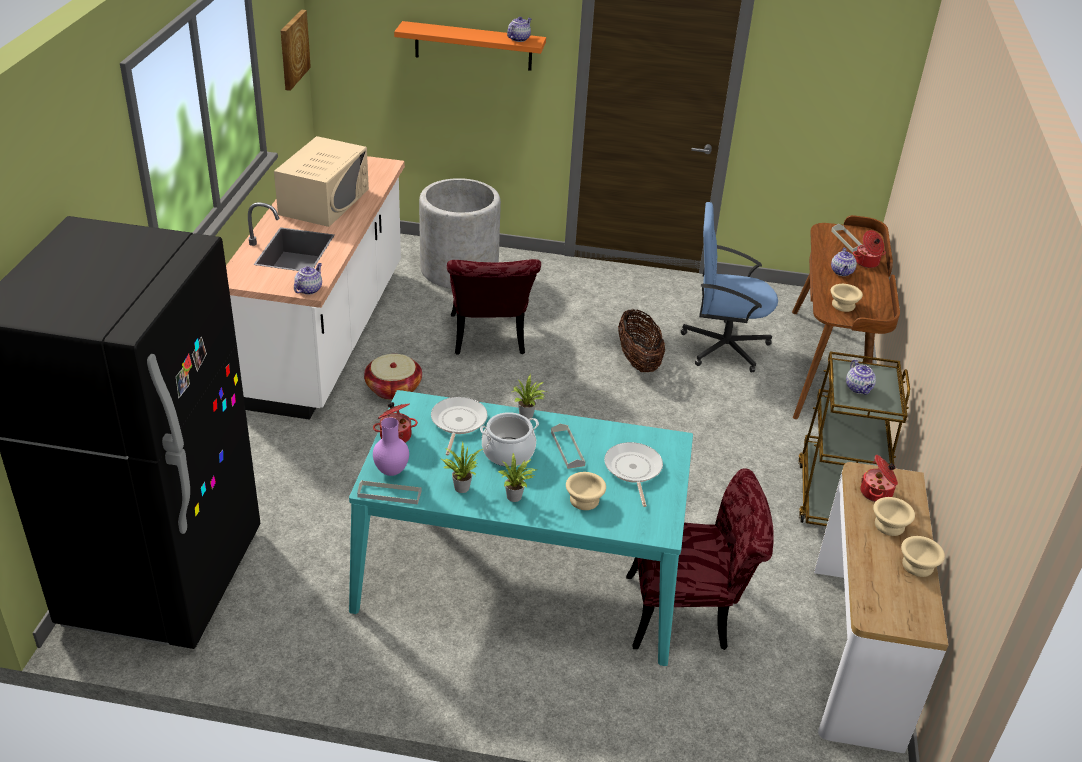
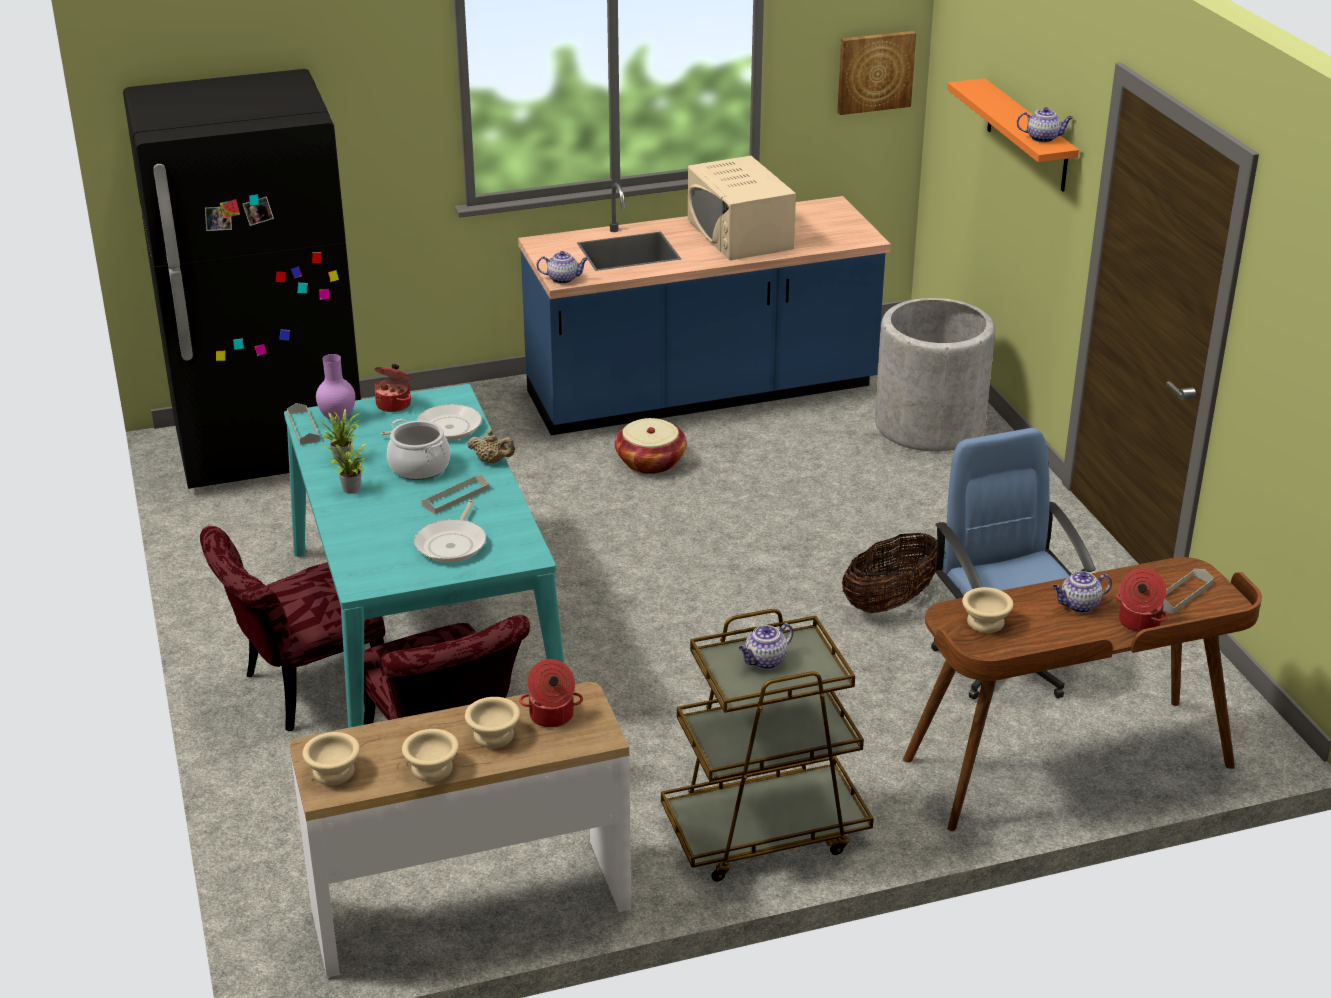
camera: 65 degrees right, 5 degrees down
white counter [226,156,405,420] -> blue counter [518,183,891,435]
beige microwave [274,136,369,227] -> beige microwave turned 75 degrees clockwise [688,156,796,261]
red chair [447,259,541,355] -> red chair moved to [200,526,385,731]
potted plant [512,375,546,419] -> beige teapot [467,430,515,463]
beige bowl [566,472,606,510] -> beige bowl moved to [302,732,360,785]
frying pan [604,442,663,507] -> frying pan turned 135 degrees clockwise [414,500,486,562]

